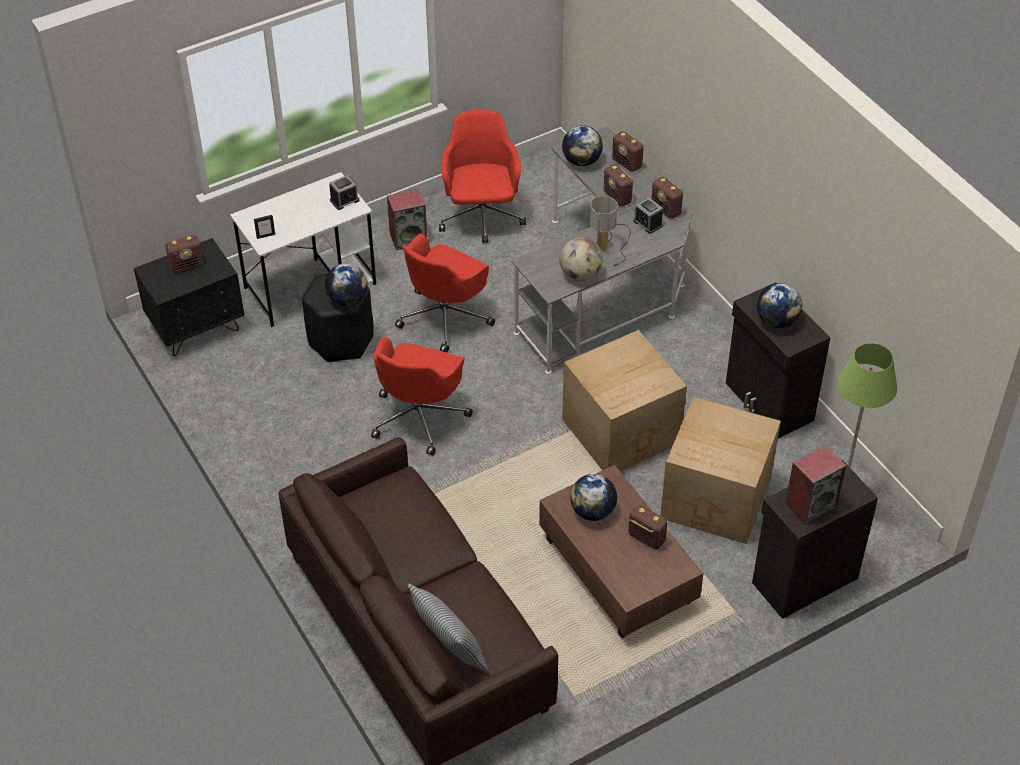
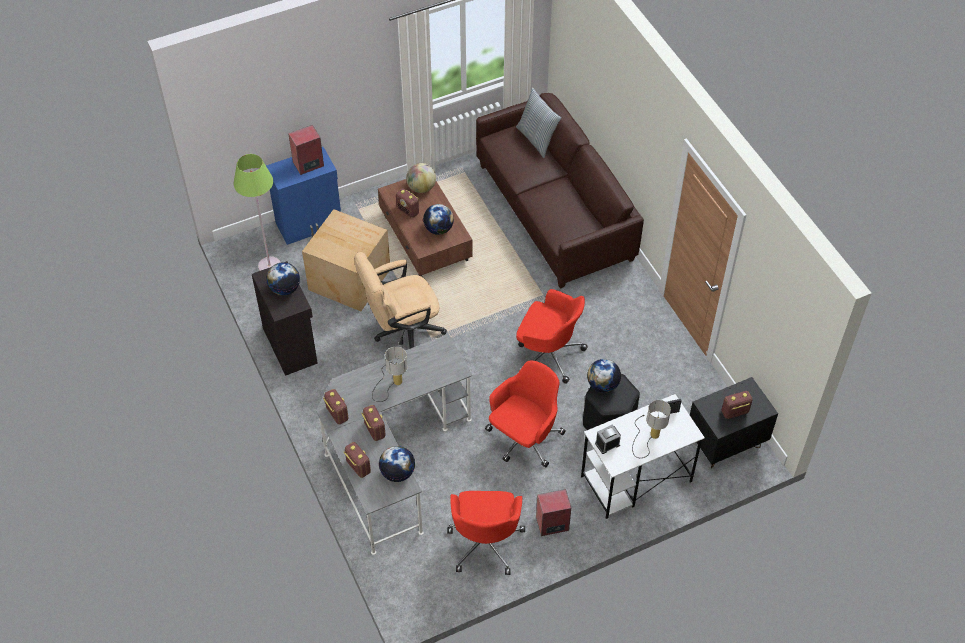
camera: 175 degrees left, 5 degrees up
red office chair [371,337,473,455] -> red office chair turned 90 degrees clockwise [516,289,588,384]
globe [559,237,603,281] -> globe moved to [406,163,436,193]
cardboard box [562,330,687,471] -> beige office chair [354,252,447,349]
alarm clock [633,197,663,234] -> none
black cabinet [752,460,878,619] -> blue cabinet [266,147,341,245]
none -> table lamp [632,400,671,458]

